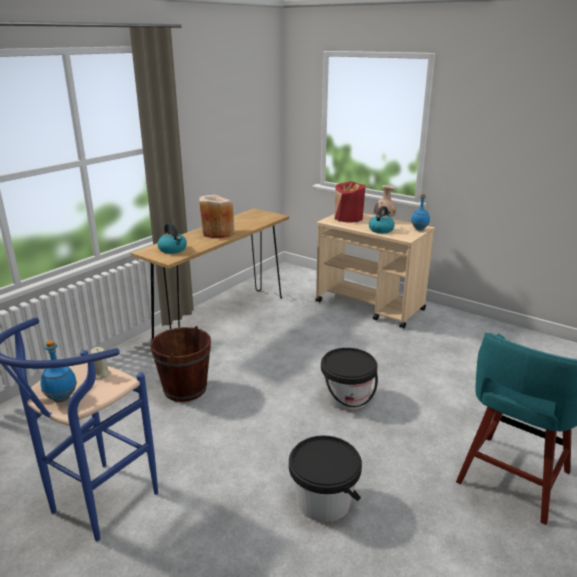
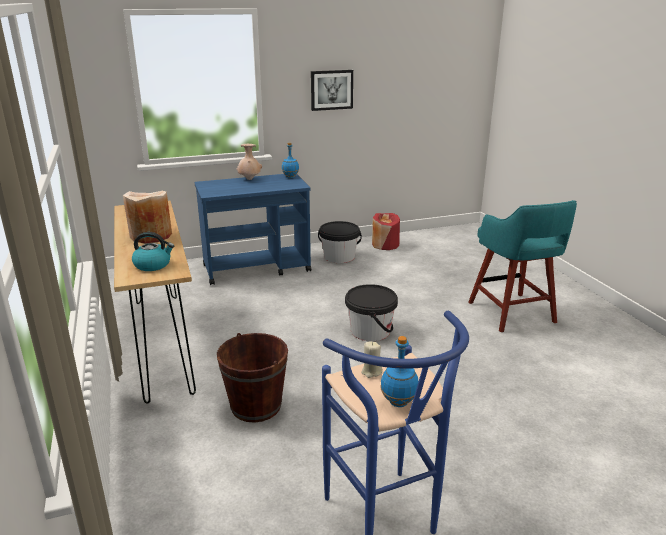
camera: 55 degrees left, 0 degrees up
black bucket [289,436,362,522] -> black bucket moved to [318,221,362,263]
beige cart [315,213,435,329] -> blue cart [195,174,311,285]
red vase [335,181,366,223] -> red vase moved to [372,213,400,250]
kettle [369,206,395,233] -> none
none -> picture [311,70,353,111]

